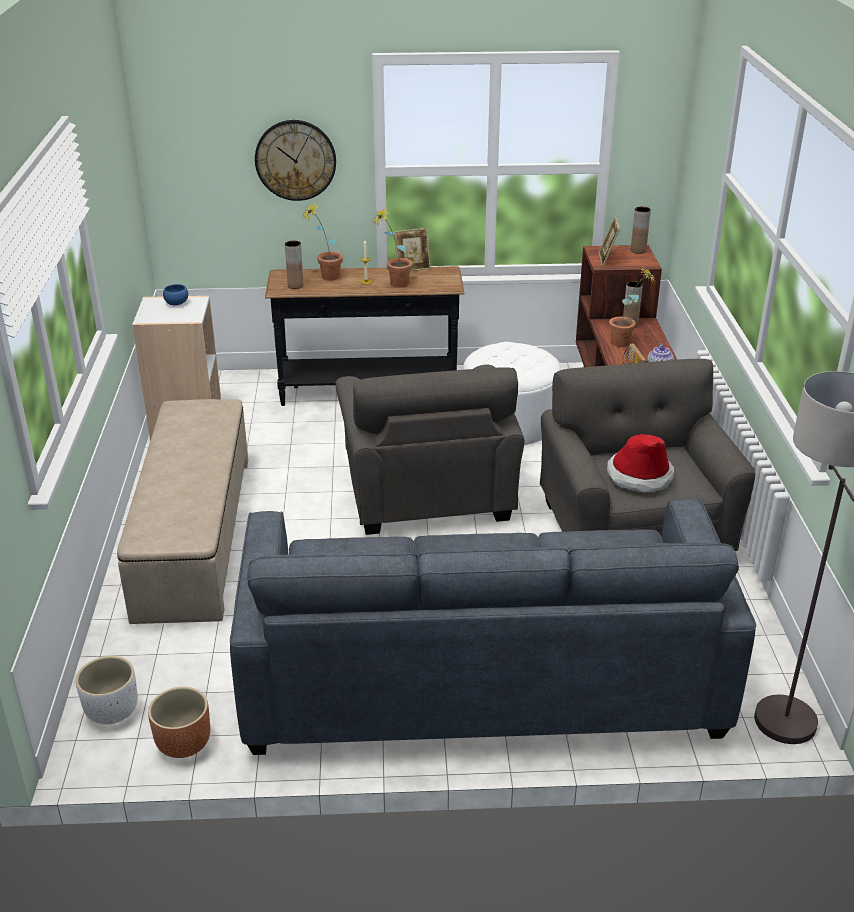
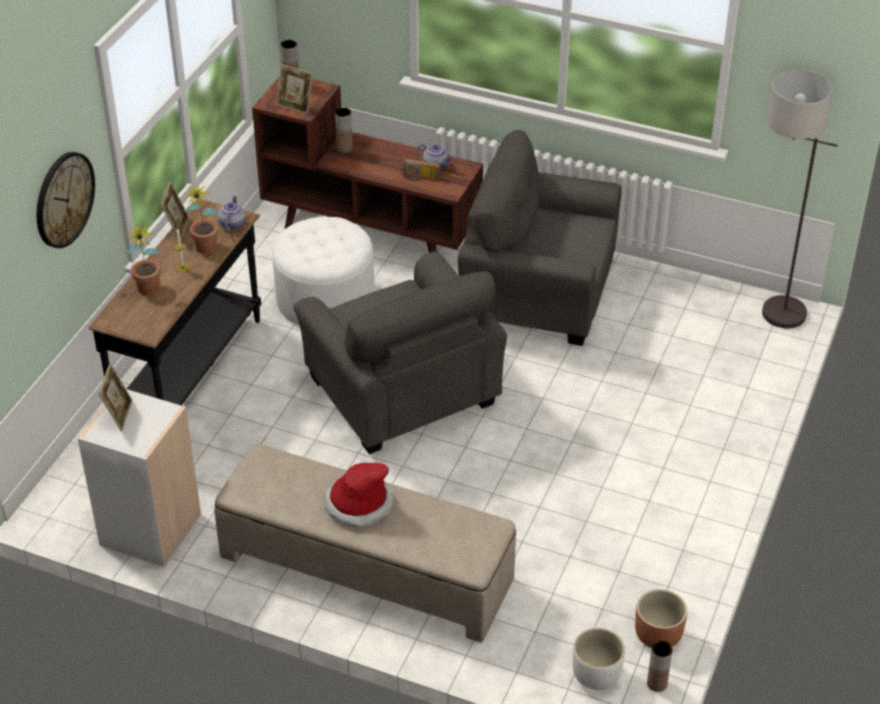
camera: 65 degrees left, 10 degrees up
blue bowl [163,284,188,306] -> picture frame [98,363,132,431]
grey sofa [230,500,756,755] -> none
brown vase [285,241,304,289] -> brown vase moved to [647,640,673,692]
grey armchair [336,364,524,535] -> grey armchair turned 45 degrees clockwise [293,251,507,454]
hat [607,434,674,492] -> hat moved to [324,463,393,527]
potted plant [609,268,656,347] -> none
none -> teapot [218,196,245,231]

